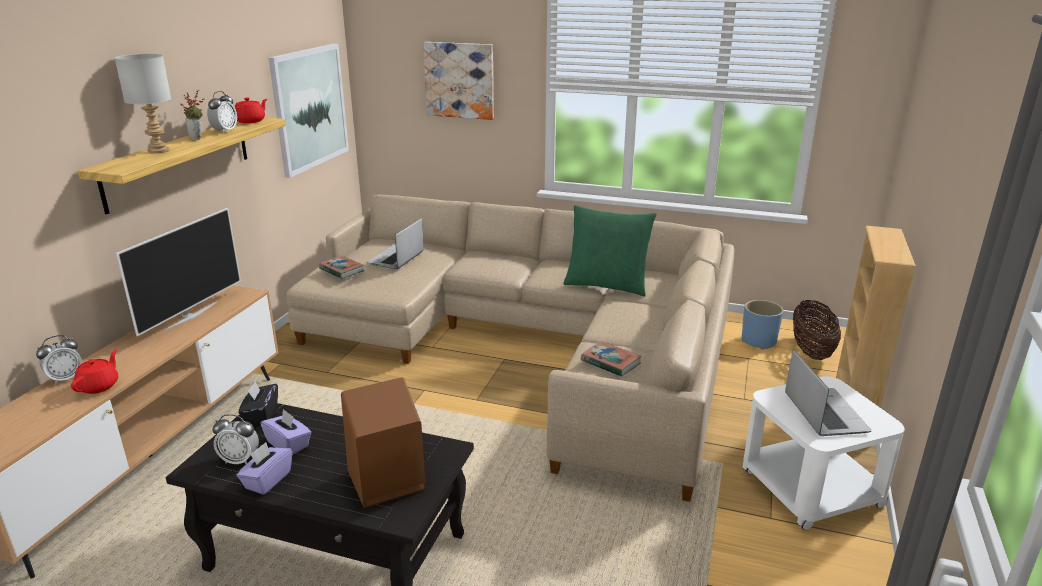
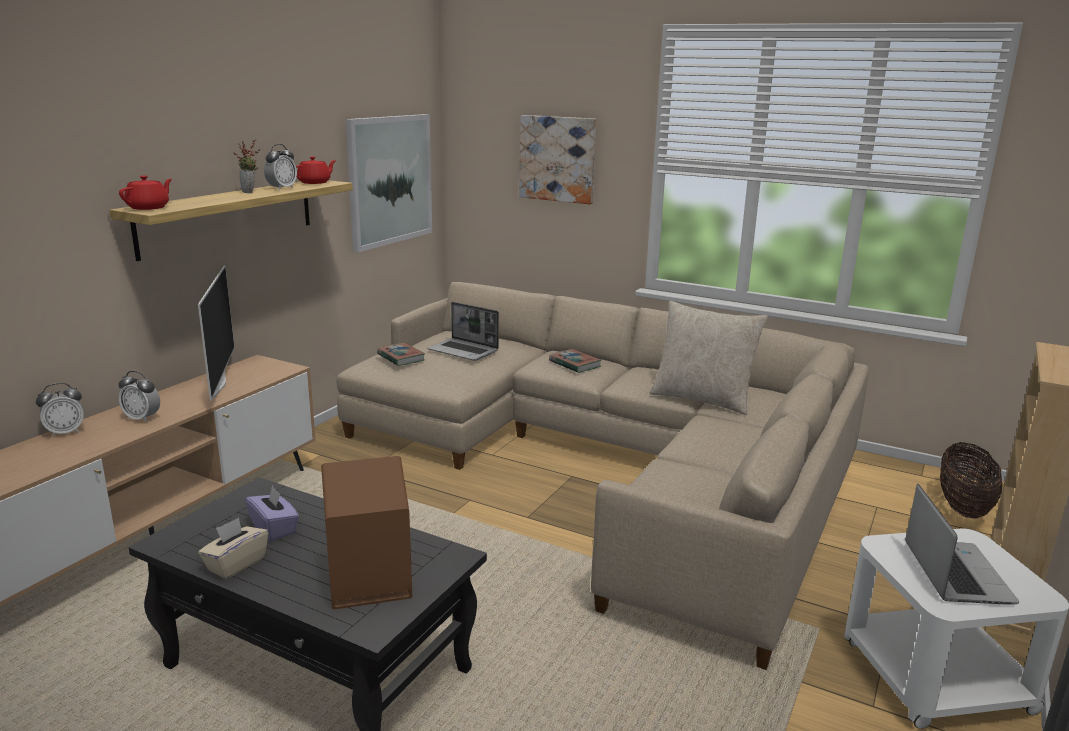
camera: 10 degrees right, 5 degrees down
red teapot [71,350,118,394] -> red teapot moved to [119,175,172,210]
grey table lamp [115,54,171,154] -> none
television [116,208,241,336] -> television turned 45 degrees counterclockwise [198,265,235,401]
alarm clock [212,414,259,464] -> alarm clock moved to [118,371,160,423]
purple tissue box [236,442,292,495] -> beige tissue box [198,517,268,579]
black tissue box [238,381,278,424] -> none
laptop [367,218,424,269] -> laptop turned 90 degrees counterclockwise [428,302,499,361]
green pillow [563,205,657,296] -> beige pillow [650,301,768,415]
book [581,341,642,377] -> book moved to [549,349,601,373]
blue planter [742,300,783,350] -> none

